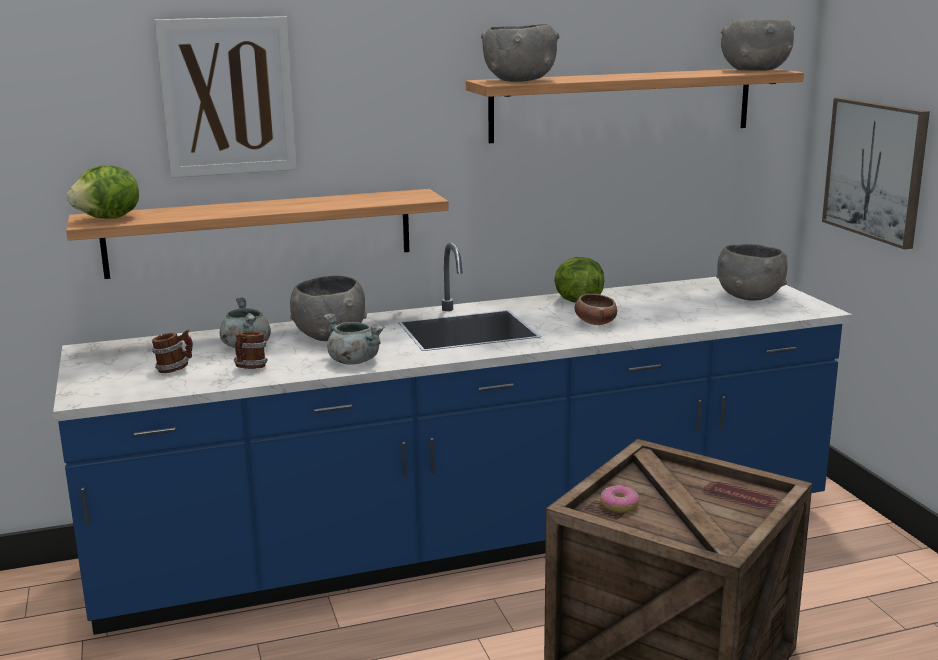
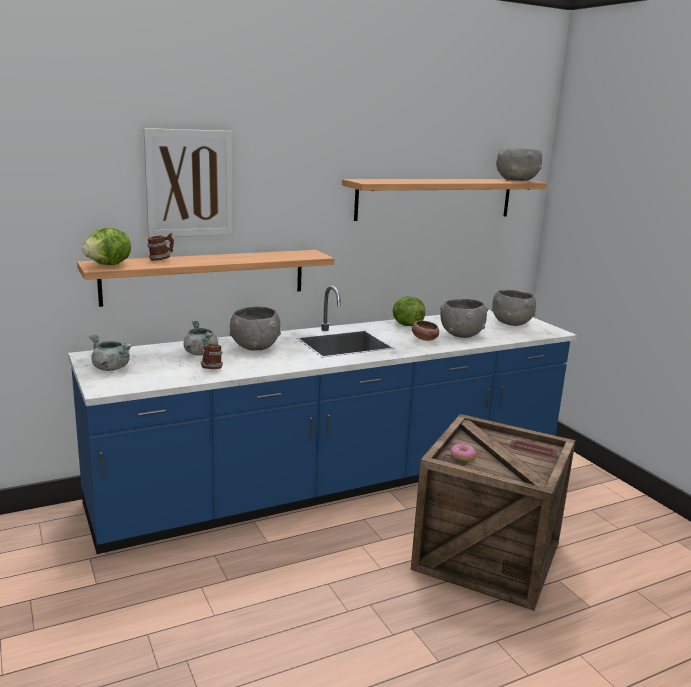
camera: 10 degrees left, 0 degrees up
mug [152,329,193,373] -> mug moved to [147,233,174,261]
grey cooking pot [323,313,384,365] -> grey cooking pot moved to [89,335,132,371]
grey bowl [481,24,560,82] -> grey bowl moved to [440,299,488,338]
picture [822,98,930,250] -> none

